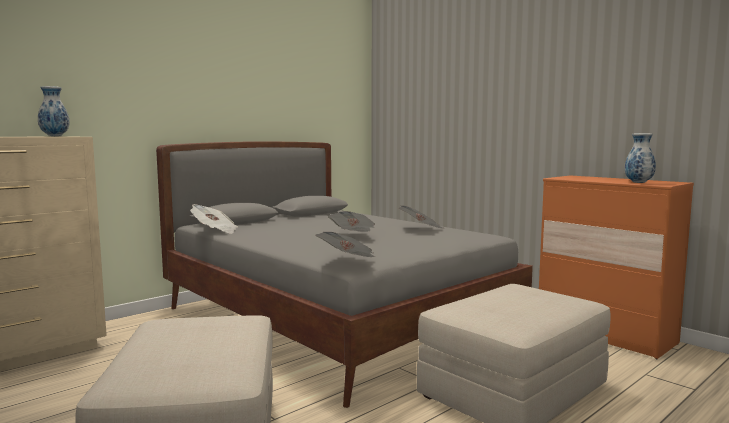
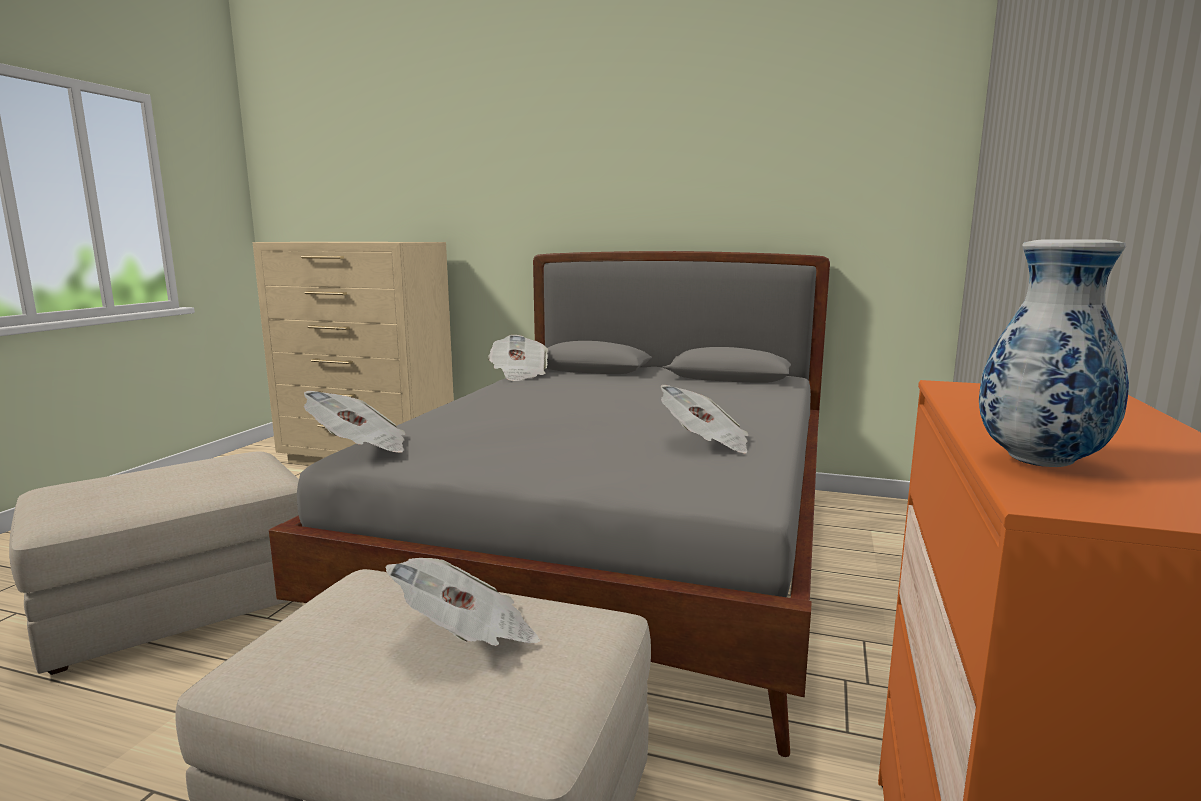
camera: 60 degrees right, 5 degrees up
vase [38,86,70,136] -> none
newspaper [328,211,375,232] -> newspaper moved to [386,558,541,646]

